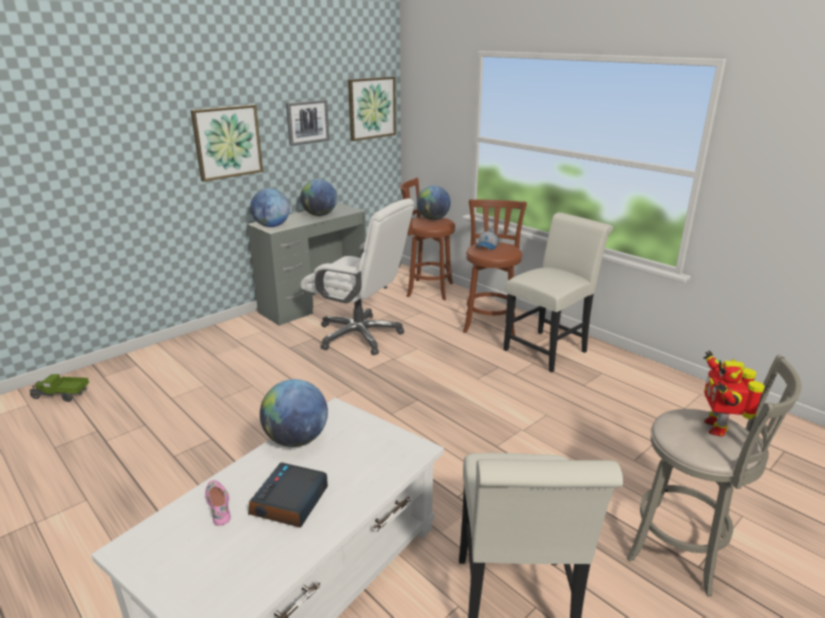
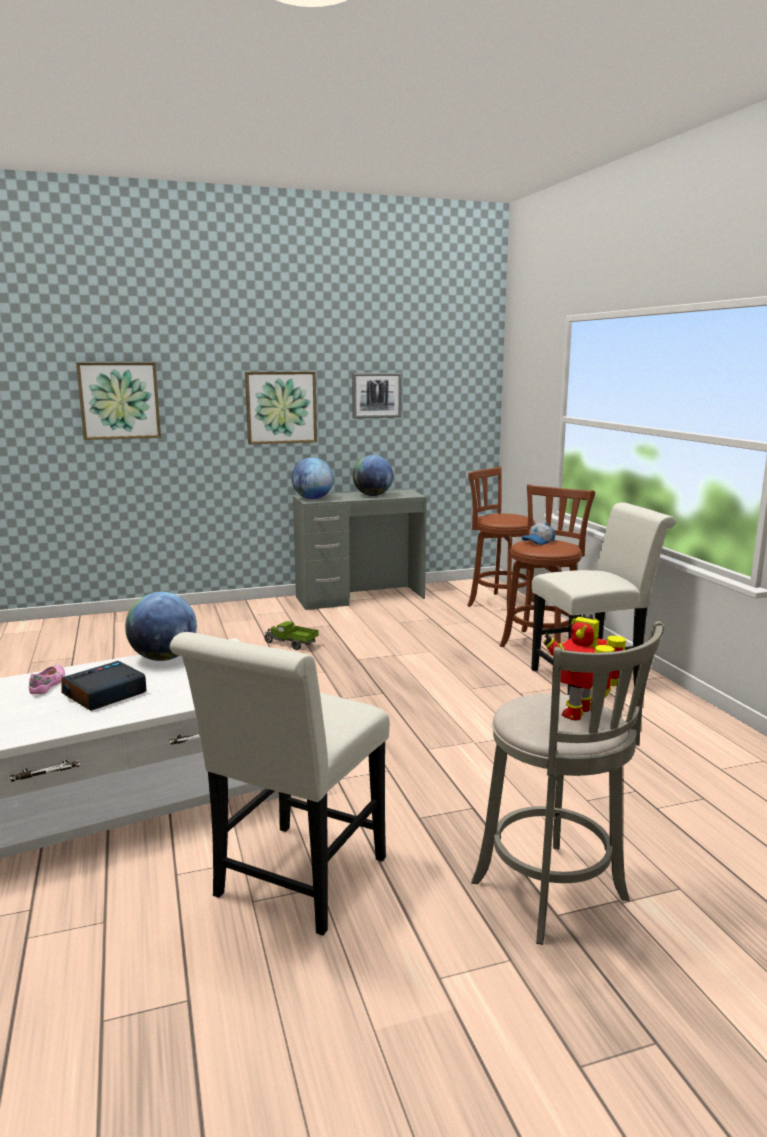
camera: 25 degrees right, 10 degrees down
toy truck [29,374,89,402] -> toy truck moved to [264,621,319,650]
white office chair [301,198,414,355] -> none
picture [348,77,396,141] -> picture moved to [76,362,161,440]
globe [417,186,451,220] -> none

